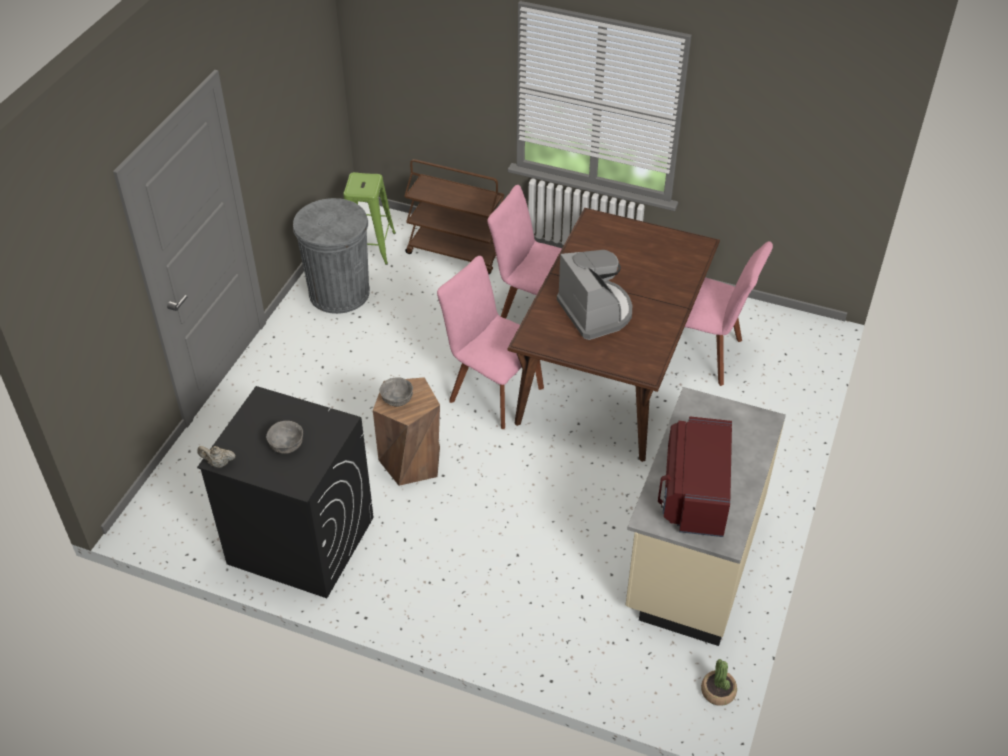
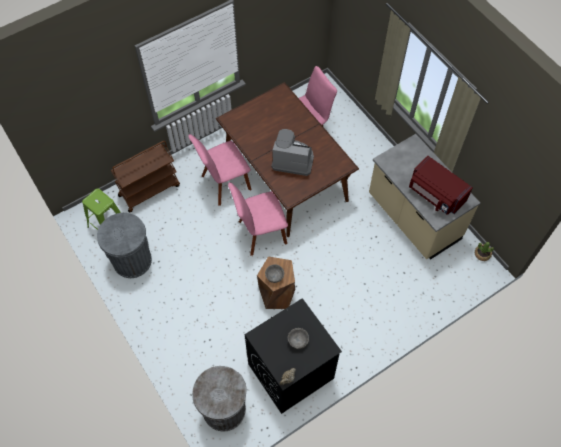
camera: 55 degrees left, 15 degrees up
none -> grey trash can [192,366,246,431]

